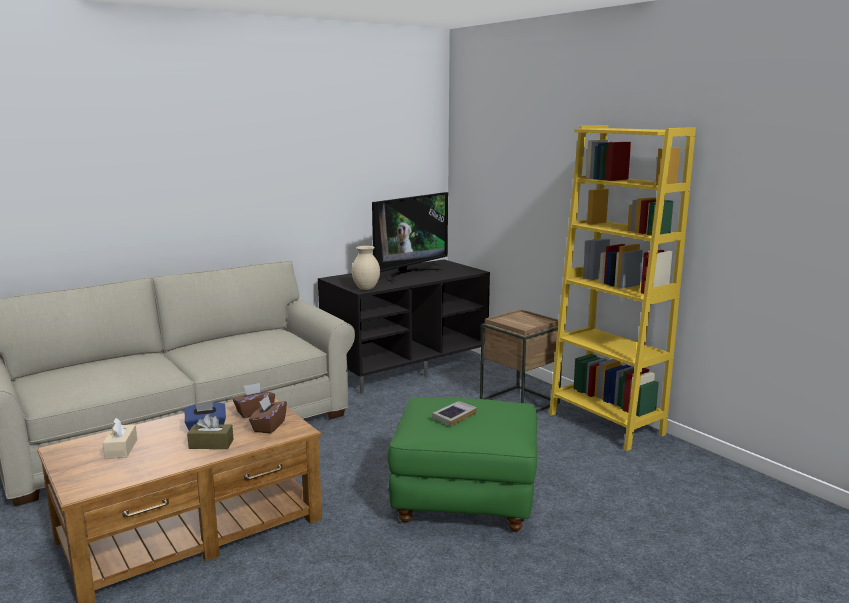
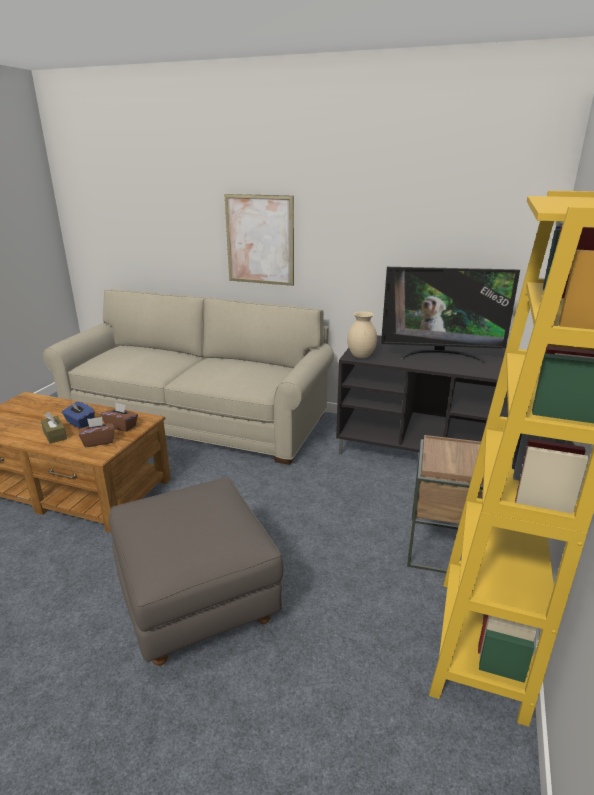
camera: 55 degrees right, 10 degrees up
beige tissue box [103,418,137,459] -> none
green ottoman [387,397,537,532] -> grey ottoman [109,477,284,666]
book [432,401,477,426] -> none
none -> picture [225,194,294,286]

